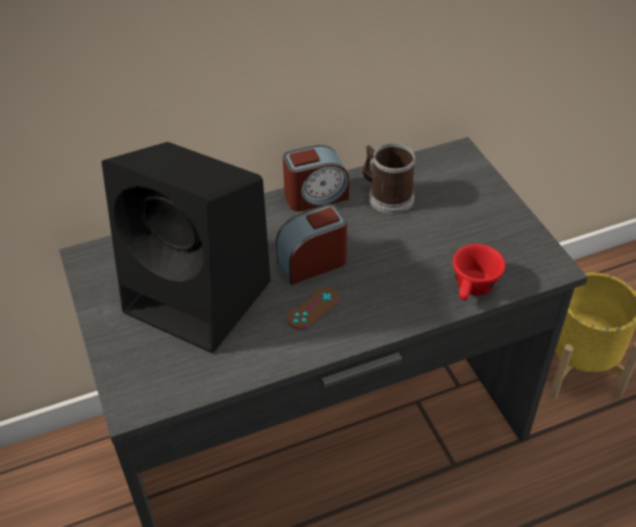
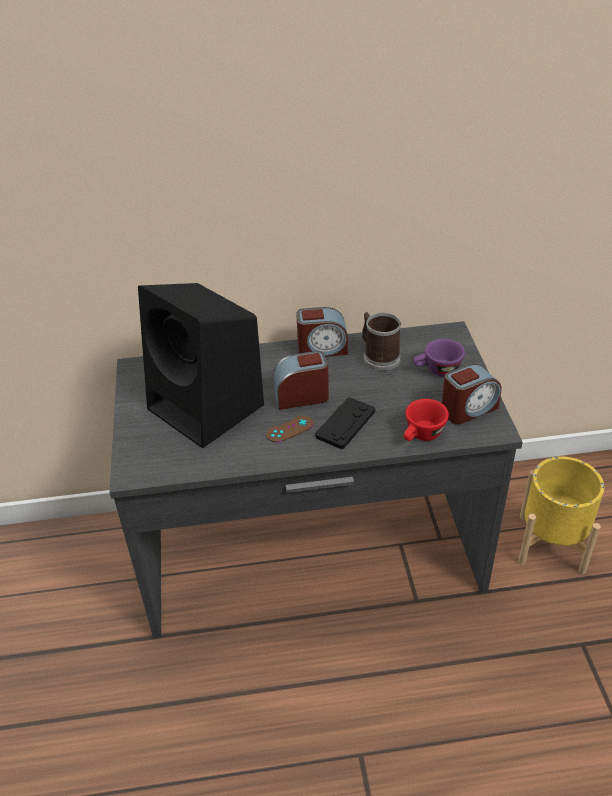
camera: 15 degrees right, 5 degrees down
none -> black game controller [315,397,375,449]
none -> purple cup [413,339,465,377]
none -> alarm clock [442,364,501,425]

